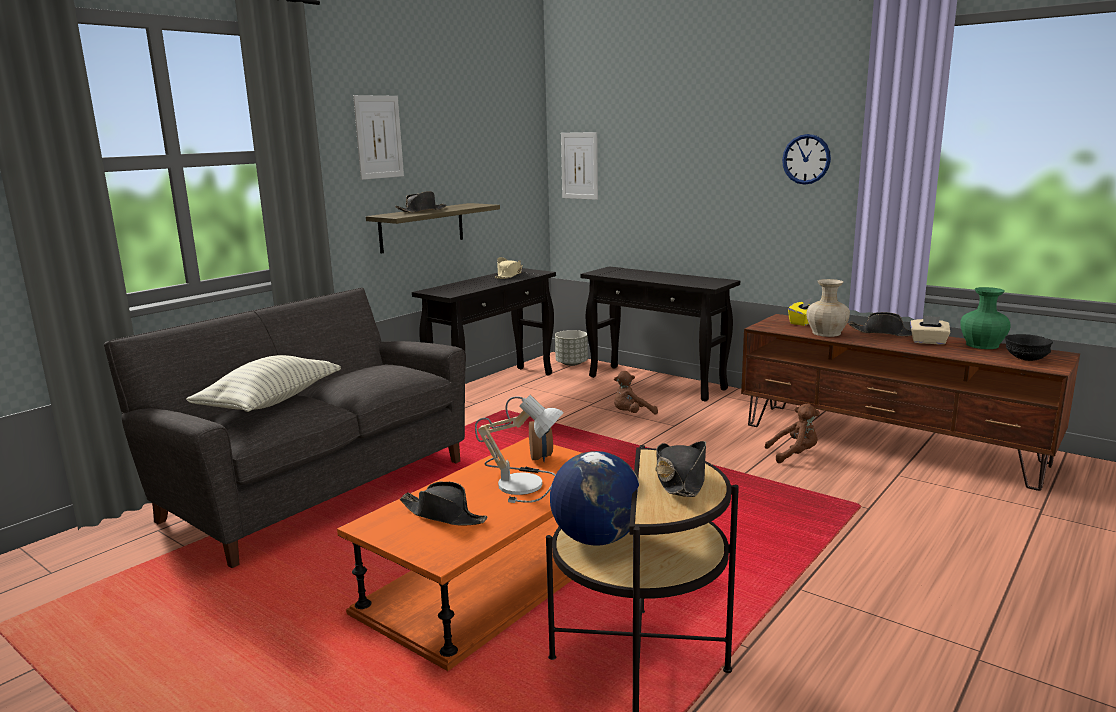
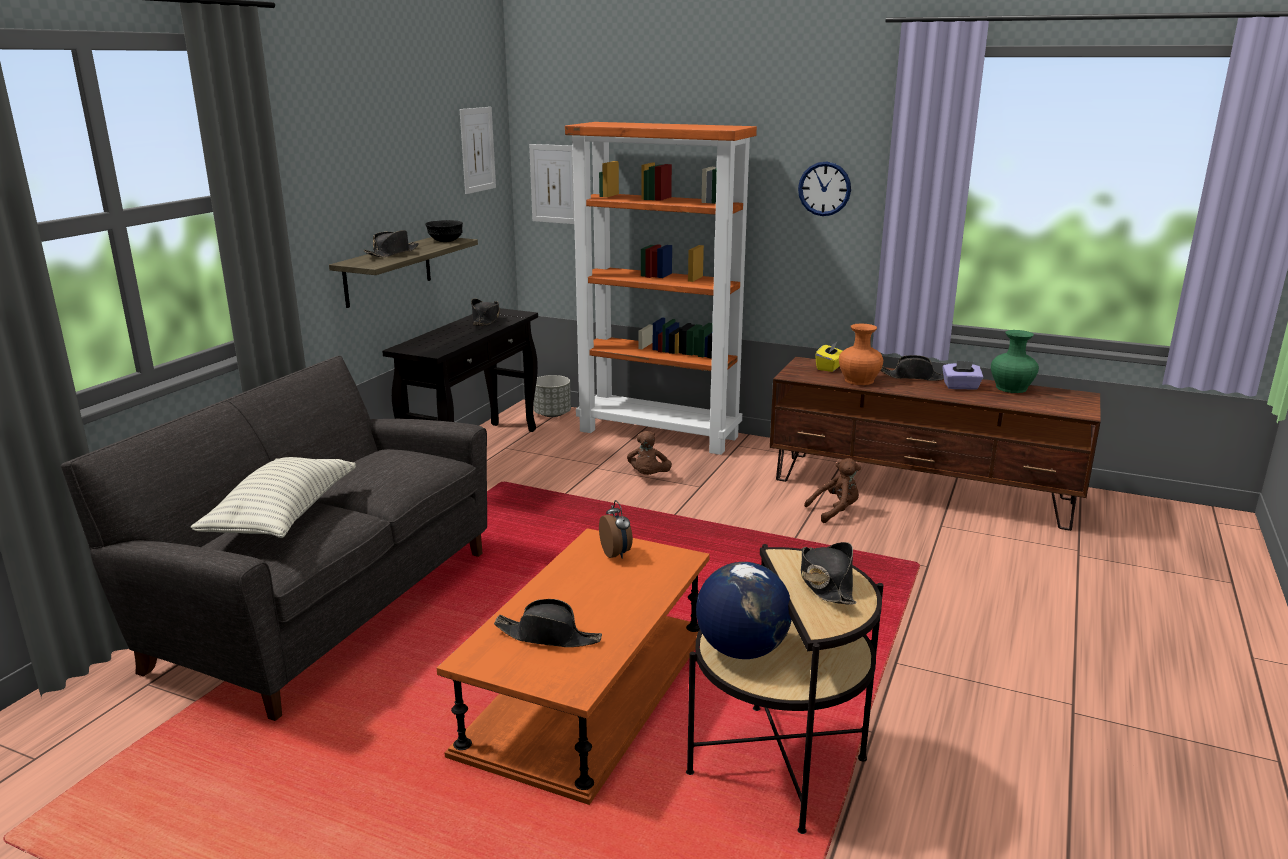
camera: 15 degrees left, 5 degrees up
picture [353,95,404,180] -> picture moved to [460,107,496,194]
table lamp [475,395,564,503] -> none
beige hat [495,257,523,279] -> black hat [471,299,500,326]
black console table [581,266,740,402] -> orange bookcase [565,122,757,455]
brown plush toy [614,371,658,415] -> brown plush toy turned 45 degrees counterclockwise [627,431,672,475]
beige vase [806,279,850,337] -> orange vase [839,324,883,385]
beige tissue box [910,315,951,345] -> purple tissue box [942,361,983,390]
black bowl [1005,334,1053,361] -> black bowl moved to [425,220,463,242]

